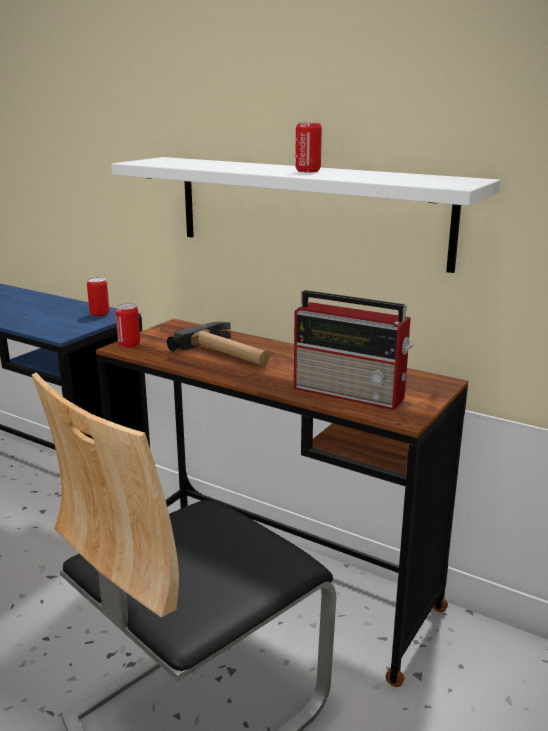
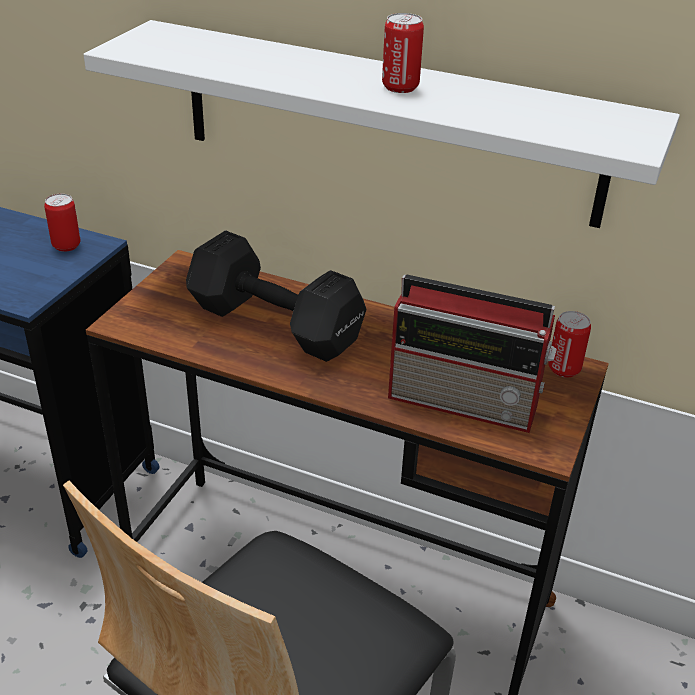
camera: 10 degrees left, 15 degrees up
can [115,303,140,348] -> can moved to [548,311,591,378]
hammer [167,322,270,366] -> black dumbbell [186,231,367,362]

